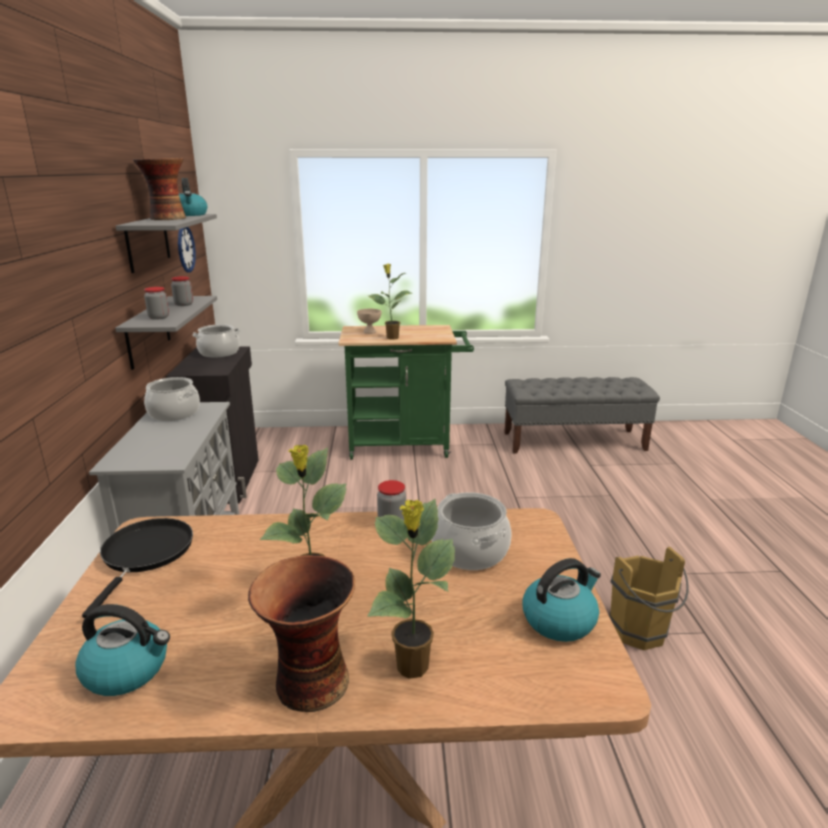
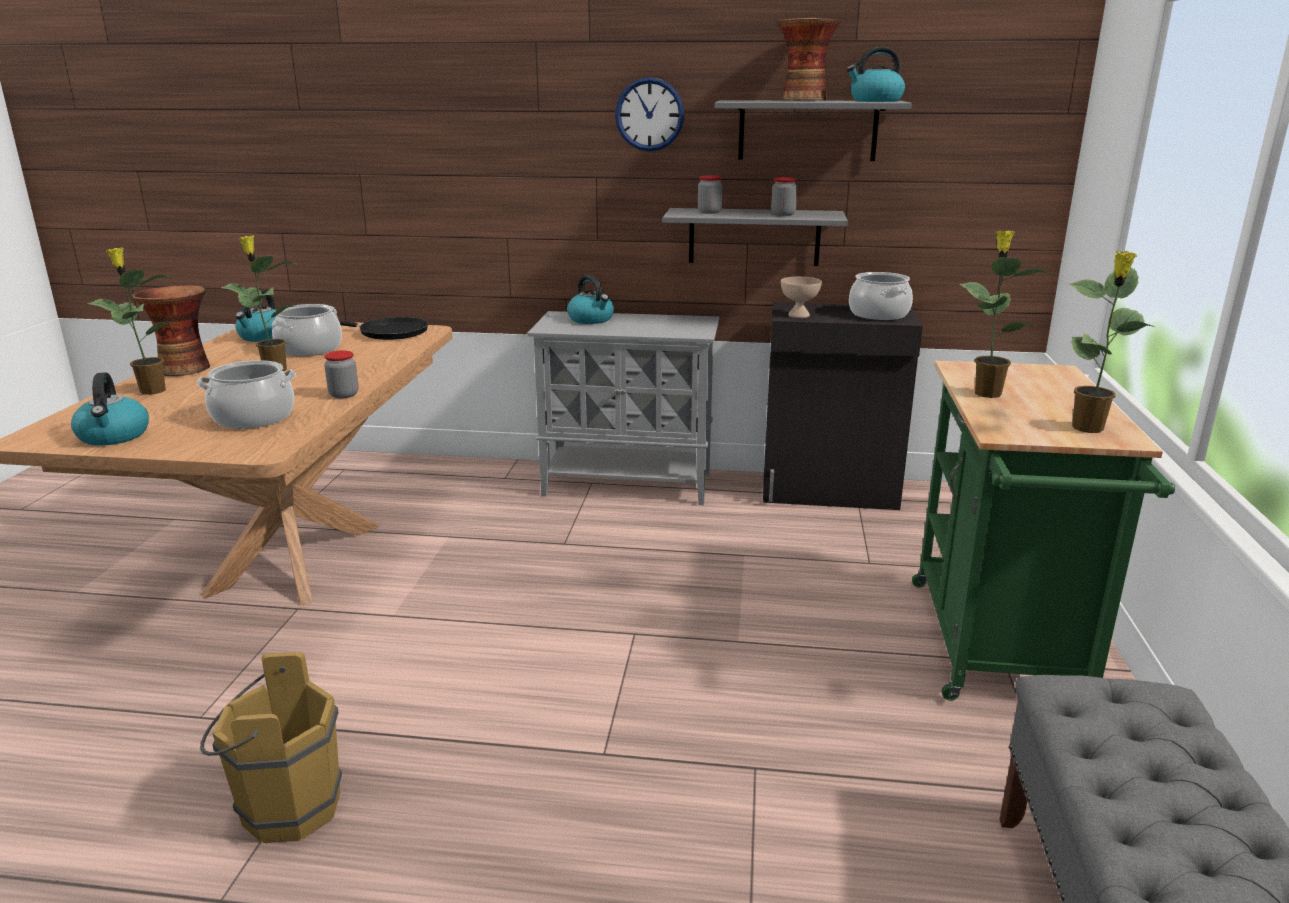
camera: 100 degrees right, 0 degrees up
cooking pot [144,377,200,421] -> cooking pot moved to [272,304,342,356]
wall clock [178,227,196,272] -> wall clock moved to [615,77,685,152]
beige bowl [357,309,381,334] -> beige bowl moved to [781,277,822,318]
none -> kettle [567,275,614,324]
none -> potted plant [1069,251,1155,433]

